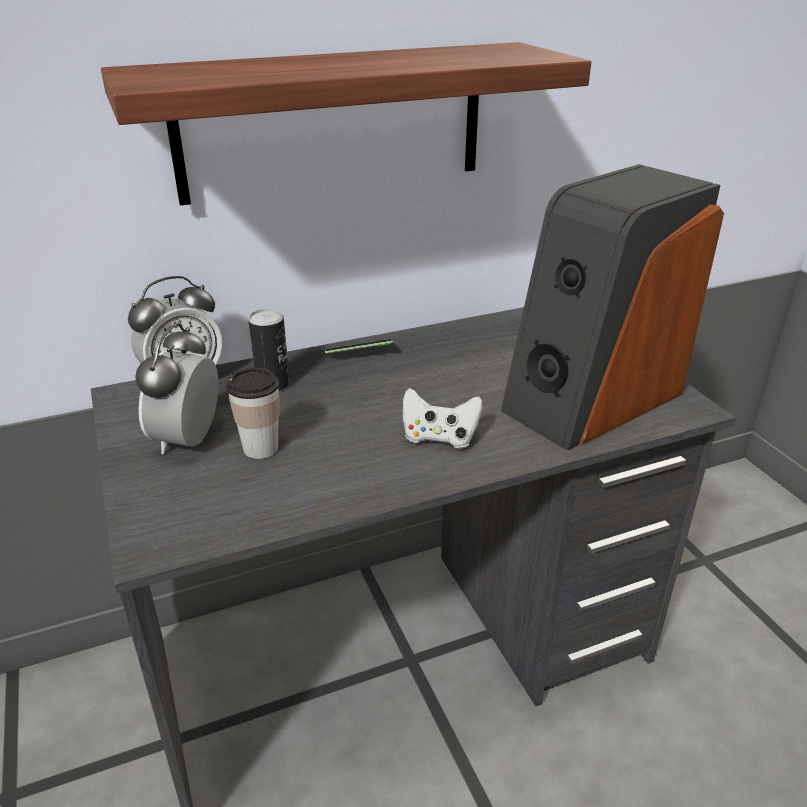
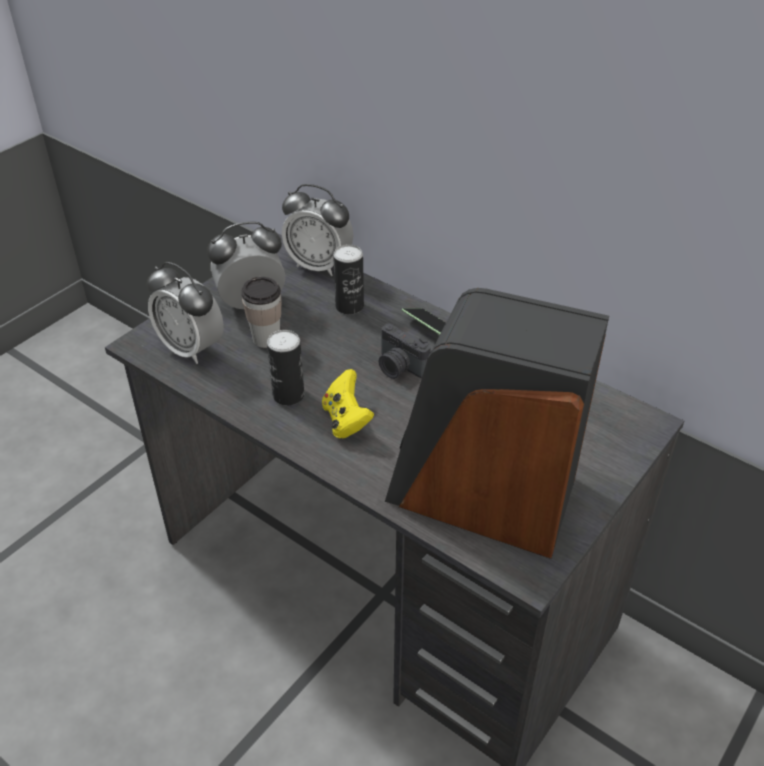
camera: 60 degrees right, 10 degrees up
shelf [101,42,591,206] -> none
white game controller [403,388,482,449] -> yellow game controller [322,369,374,438]
none -> alarm clock [147,262,224,364]
none -> can [267,330,304,406]
none -> camera [379,324,431,379]

